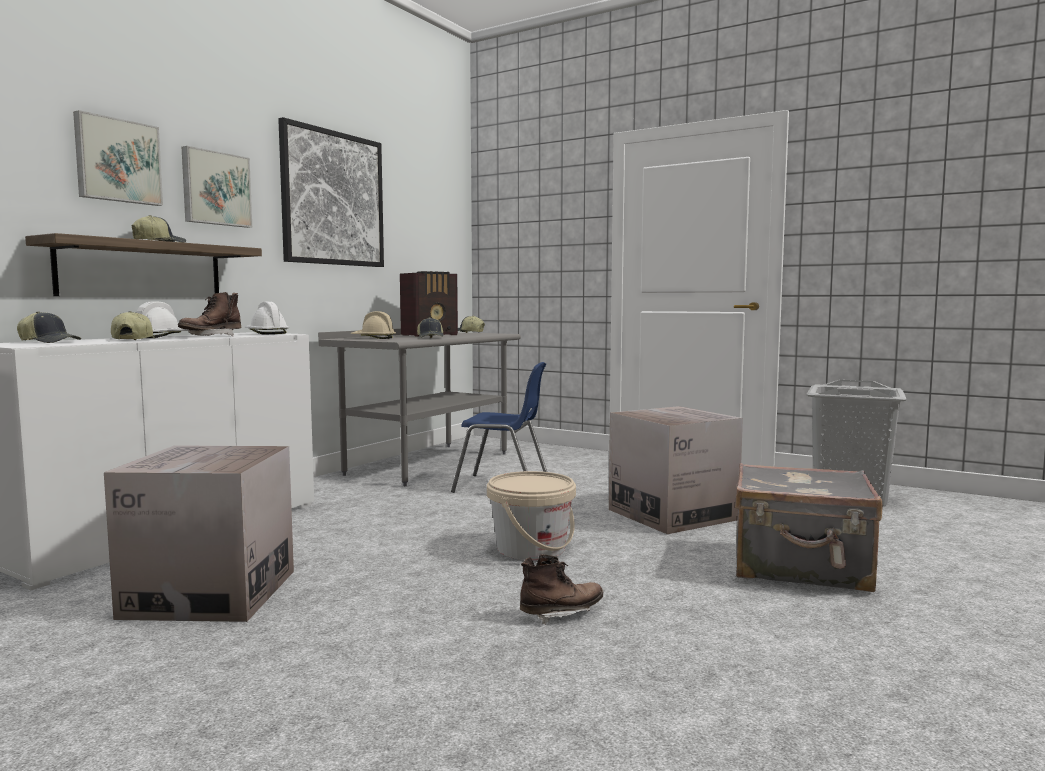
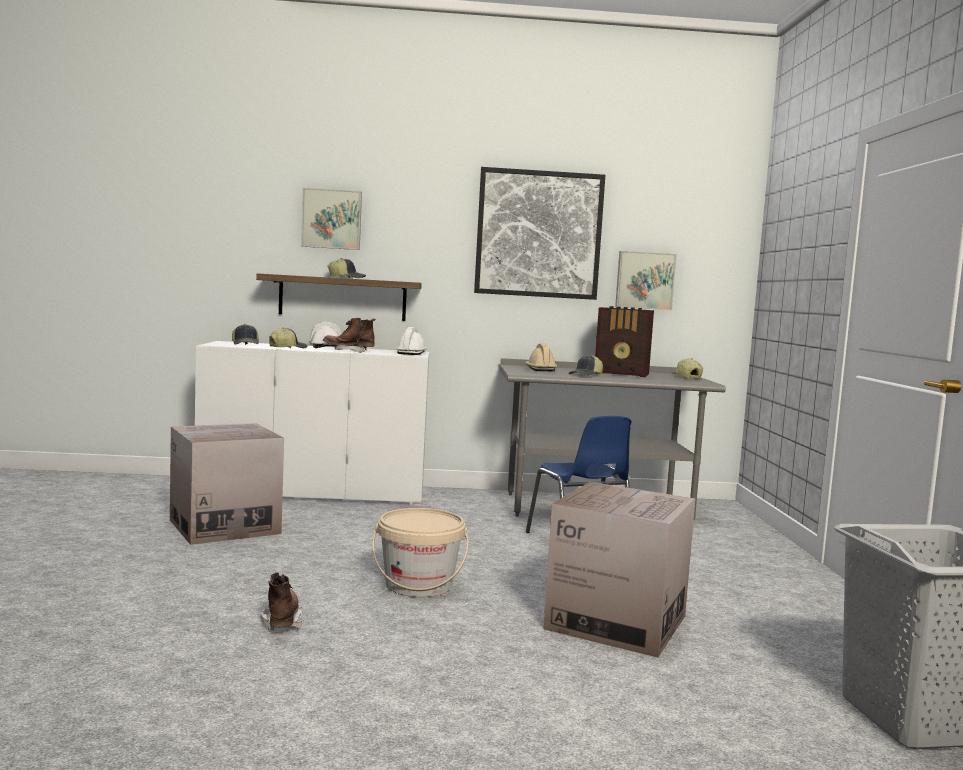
camera: 55 degrees right, 0 degrees up
picture [182,146,252,228] -> picture moved to [615,251,677,310]
brown boot [520,554,603,625] -> brown boot turned 135 degrees counterclockwise [261,572,302,630]
grey suitcase [735,463,882,592] -> none

